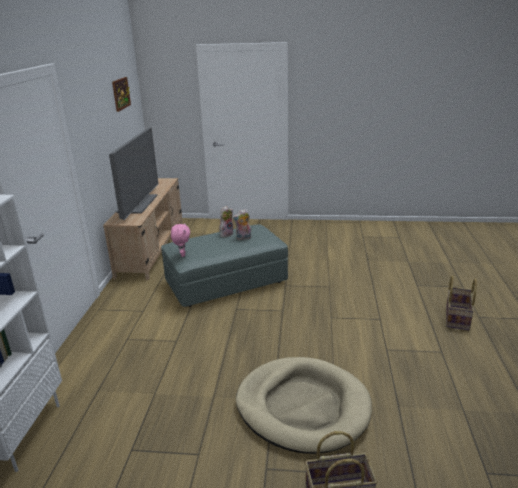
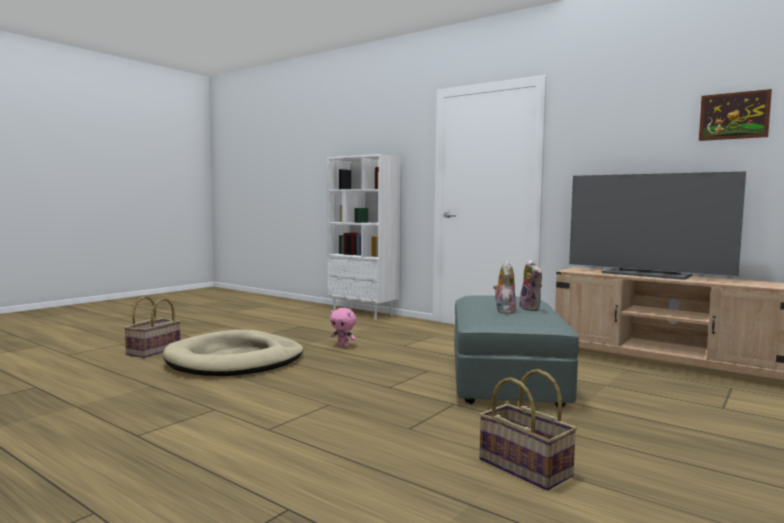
camera: 120 degrees right, 20 degrees down
pink plush toy [171,224,190,257] -> pink plush toy moved to [330,308,356,347]
basket [446,275,477,331] -> basket moved to [479,369,577,491]

